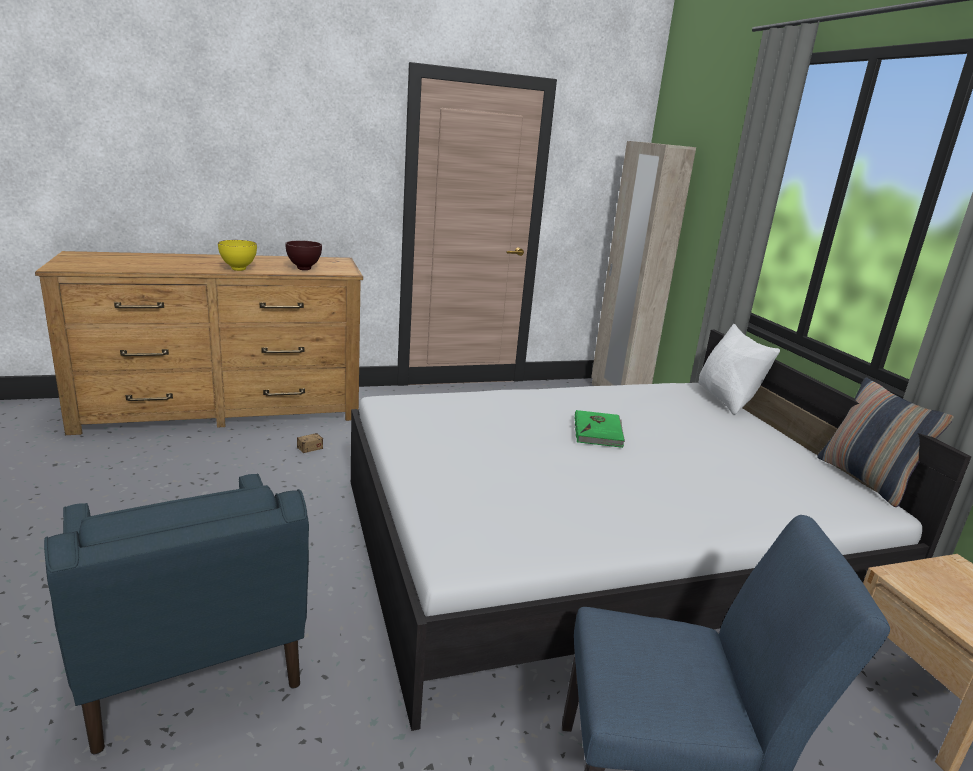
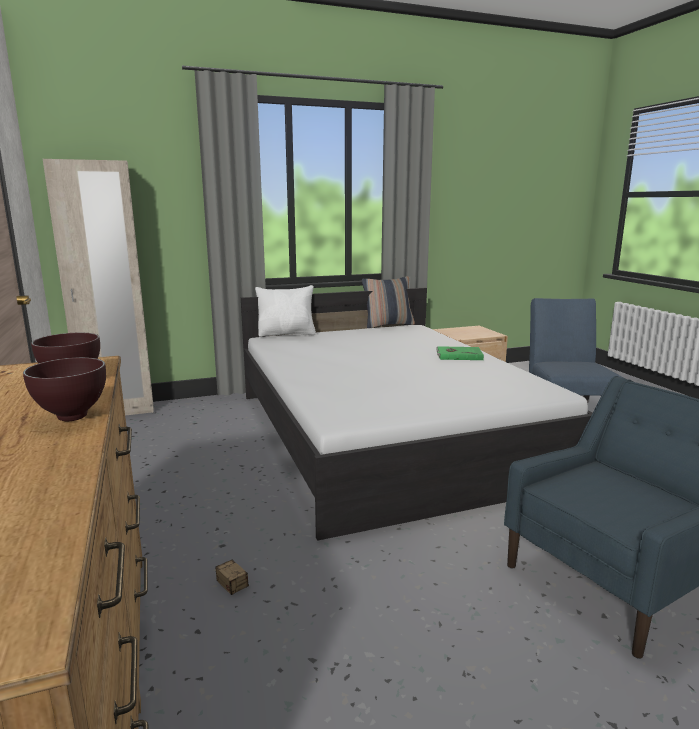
camera: 90 degrees left, 5 degrees down
yellow bowl [218,240,257,271] -> brown bowl [23,357,106,421]
green book [575,410,625,448] -> green book moved to [436,346,484,360]

